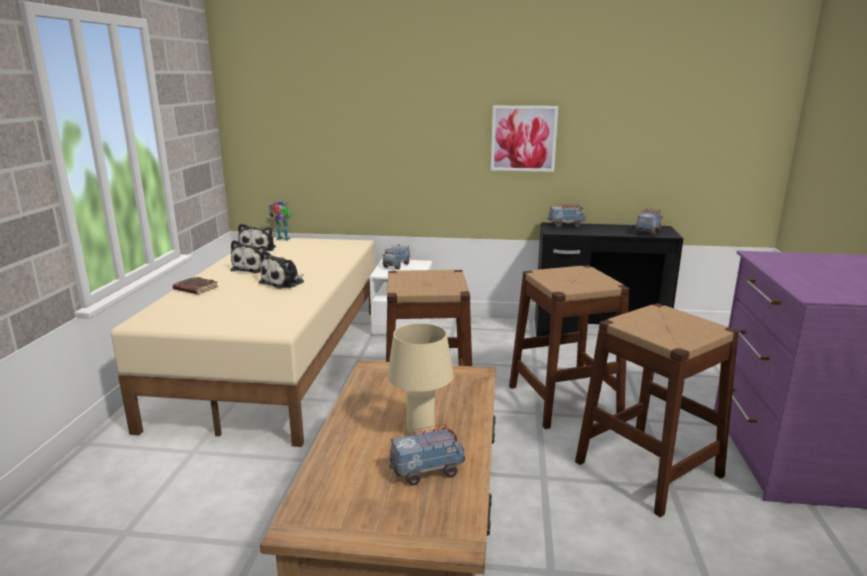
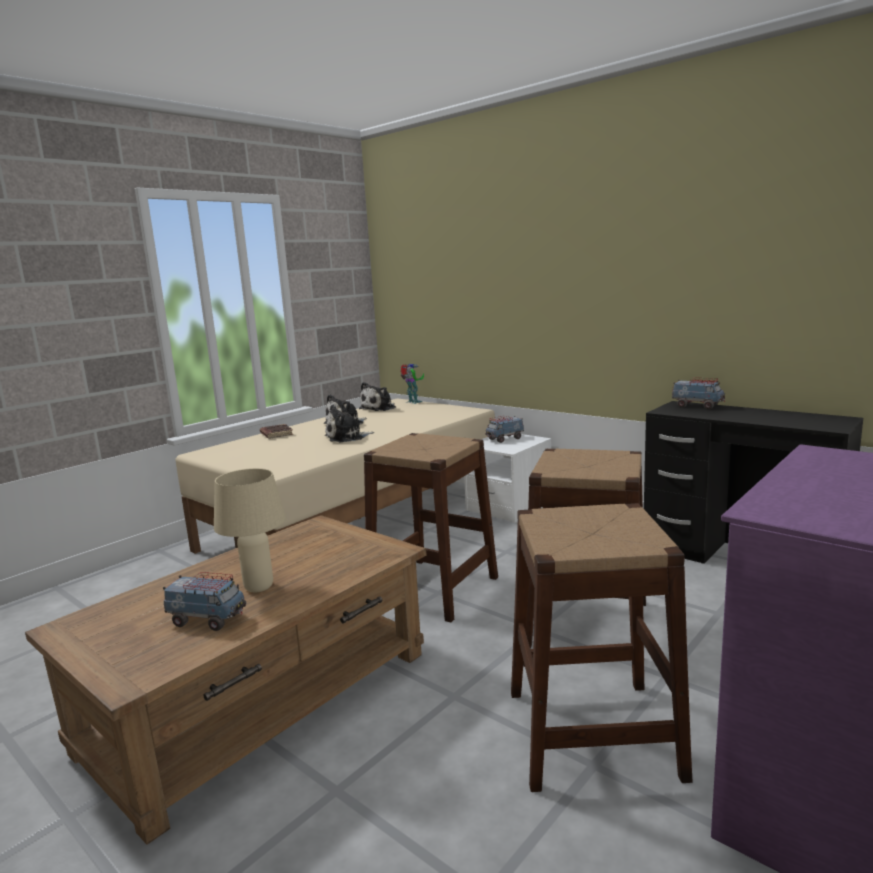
camera: 35 degrees right, 5 degrees down
picture [491,106,558,172] -> none
toy truck [635,208,663,236] -> none

